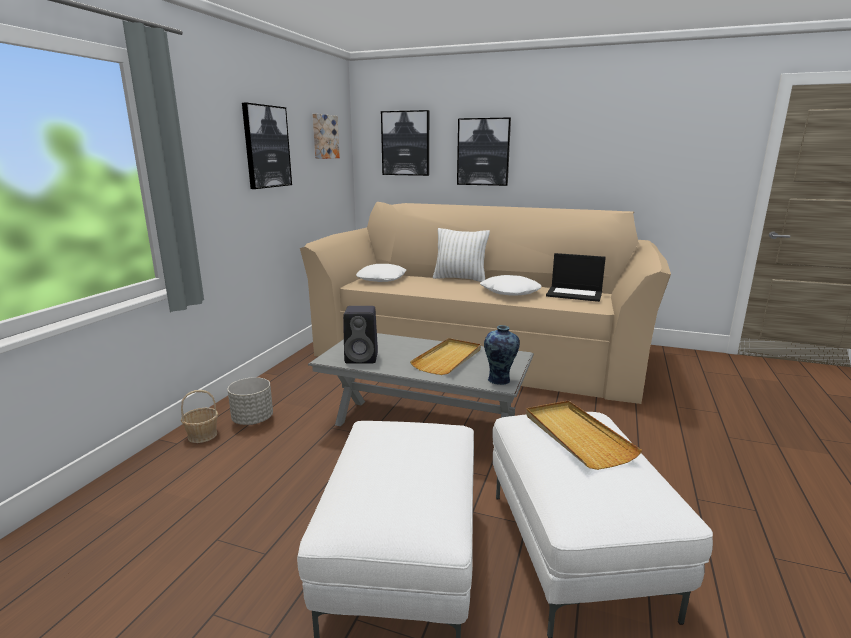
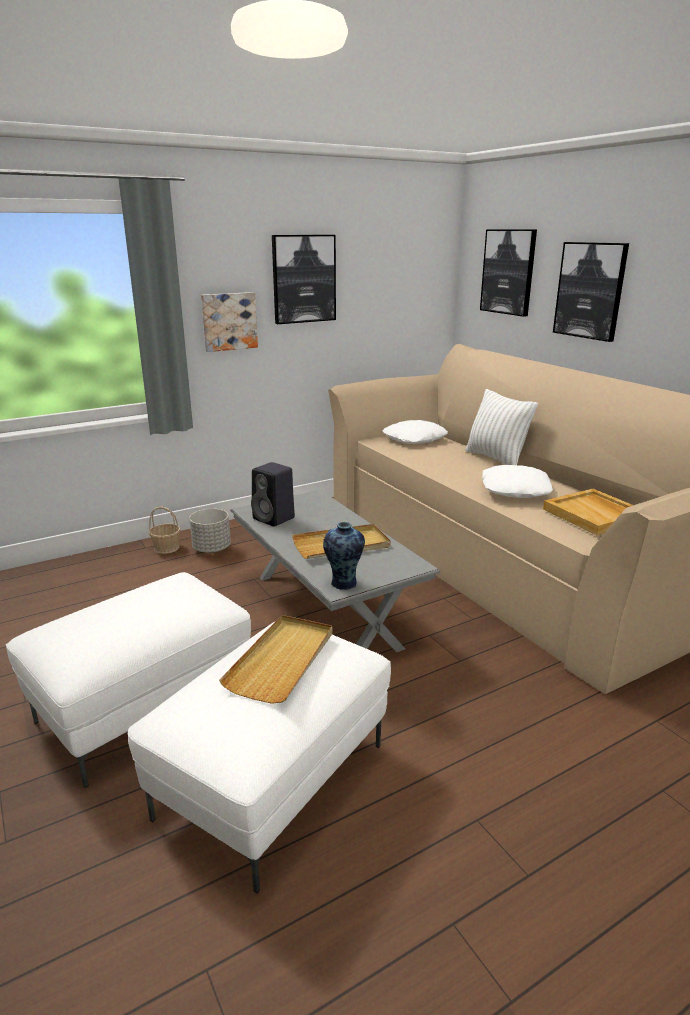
camera: 40 degrees right, 5 degrees up
picture [312,114,340,159] -> picture moved to [201,292,258,352]
laptop [546,253,606,302] -> beige tray [543,489,633,535]

